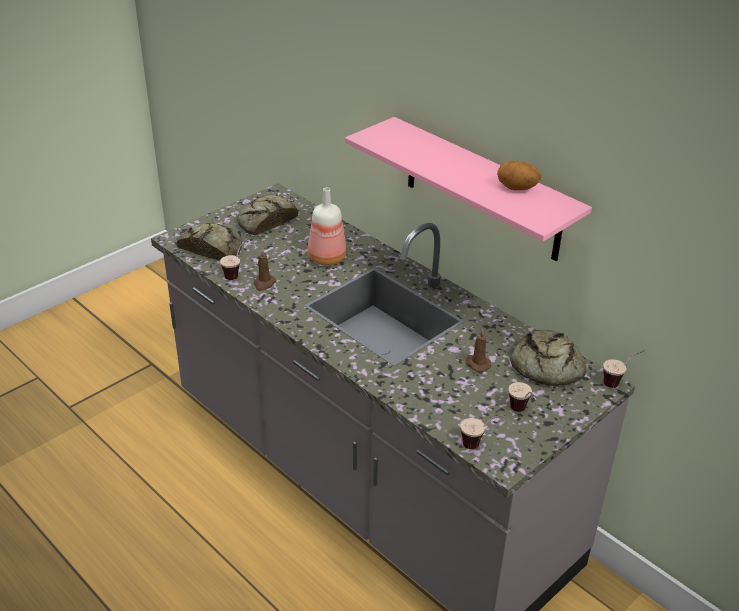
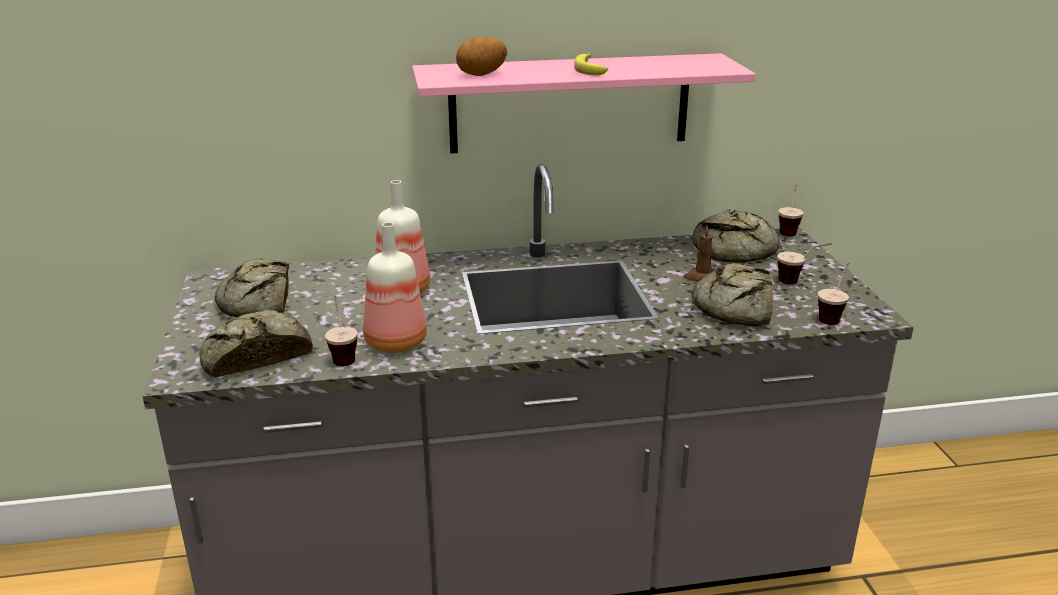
camera: 55 degrees left, 10 degrees down
brown candle [254,249,276,291] -> bottle [363,222,427,353]
potato [497,160,541,190] -> potato moved to [456,37,507,76]
none -> banana [574,54,608,75]
none -> bread [692,263,773,326]

